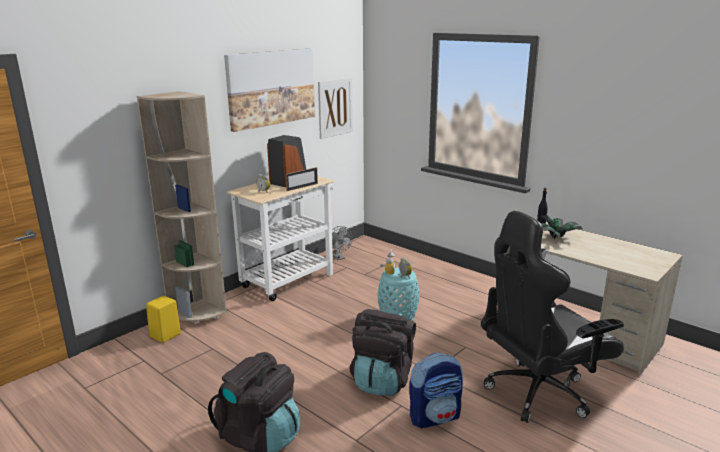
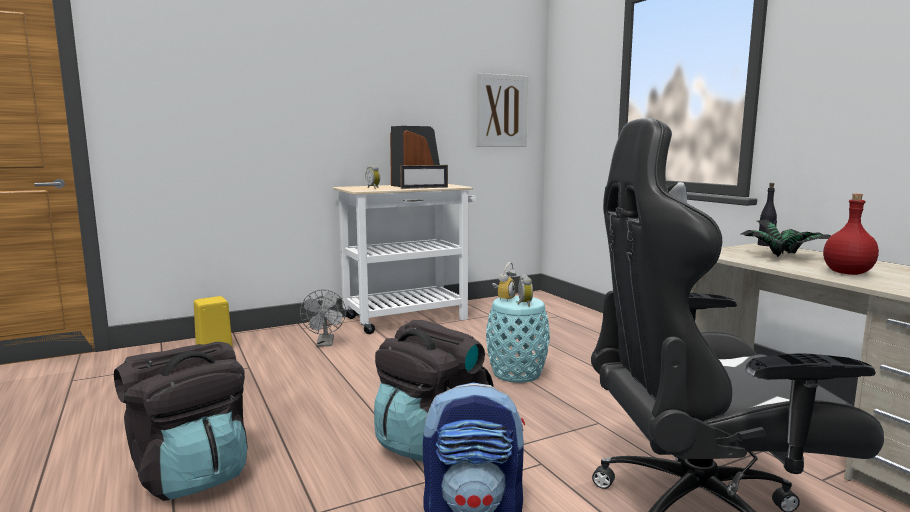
camera: 20 degrees right, 10 degrees down
beige bookcase [137,91,227,324] -> none
picture [224,49,315,132] -> none
grey fan [332,226,352,260] -> grey fan moved to [300,289,346,347]
none -> red bottle [823,194,879,275]

